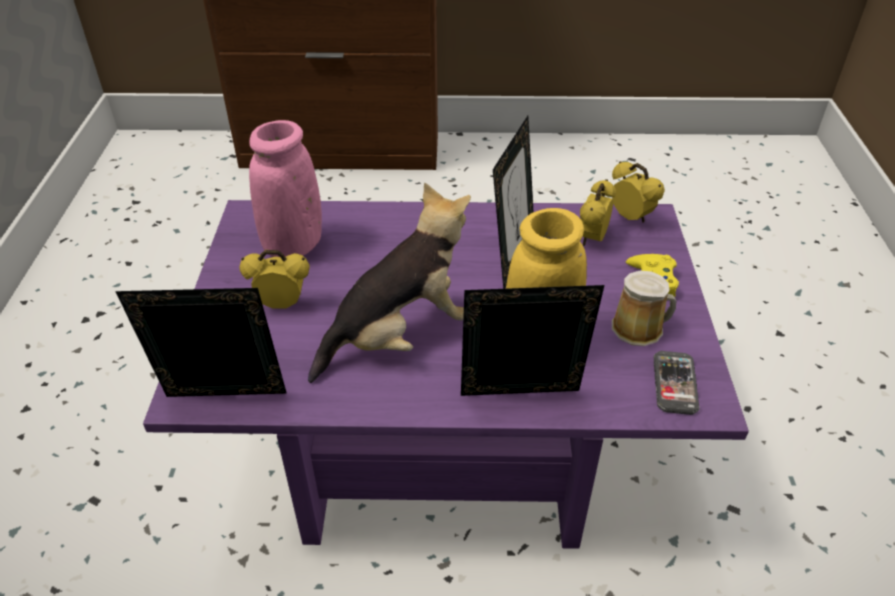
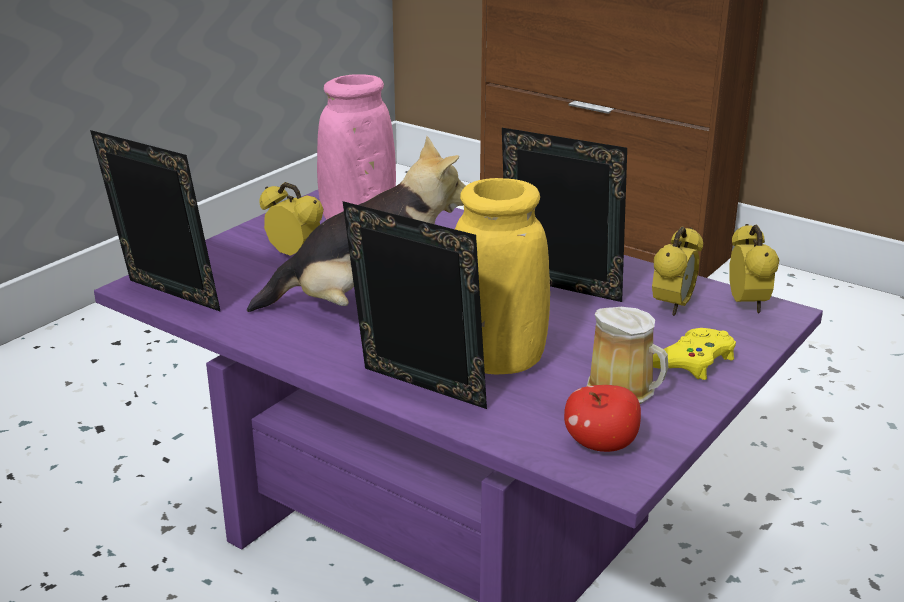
camera: 35 degrees right, 15 degrees down
picture frame [493,116,534,289] -> picture frame turned 120 degrees counterclockwise [502,128,627,302]
alarm clock [580,179,616,246] -> alarm clock turned 150 degrees clockwise [652,227,703,316]
phone [654,351,700,415] -> apple [564,385,641,452]

